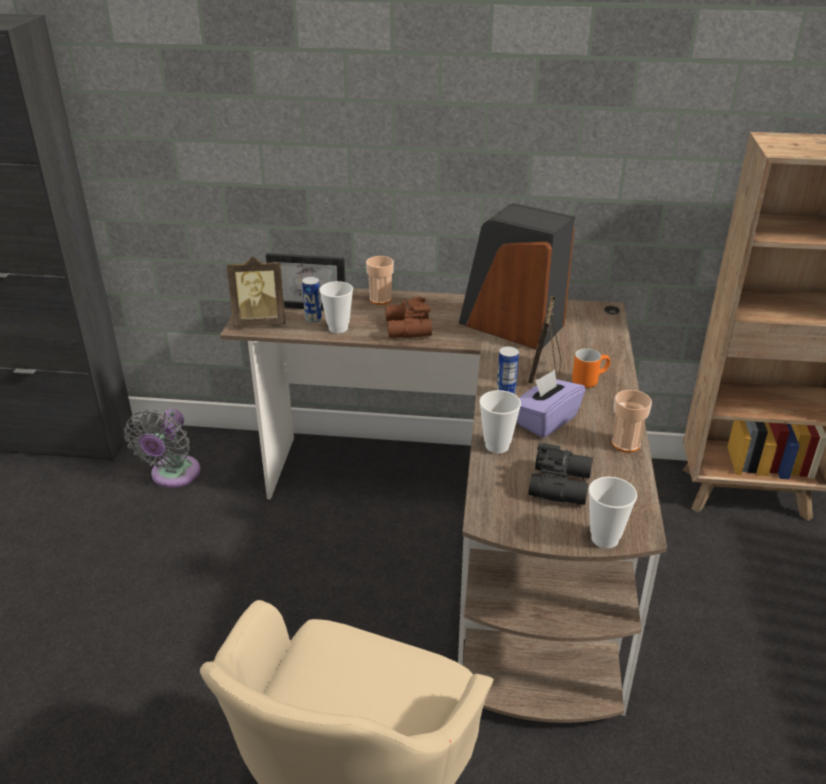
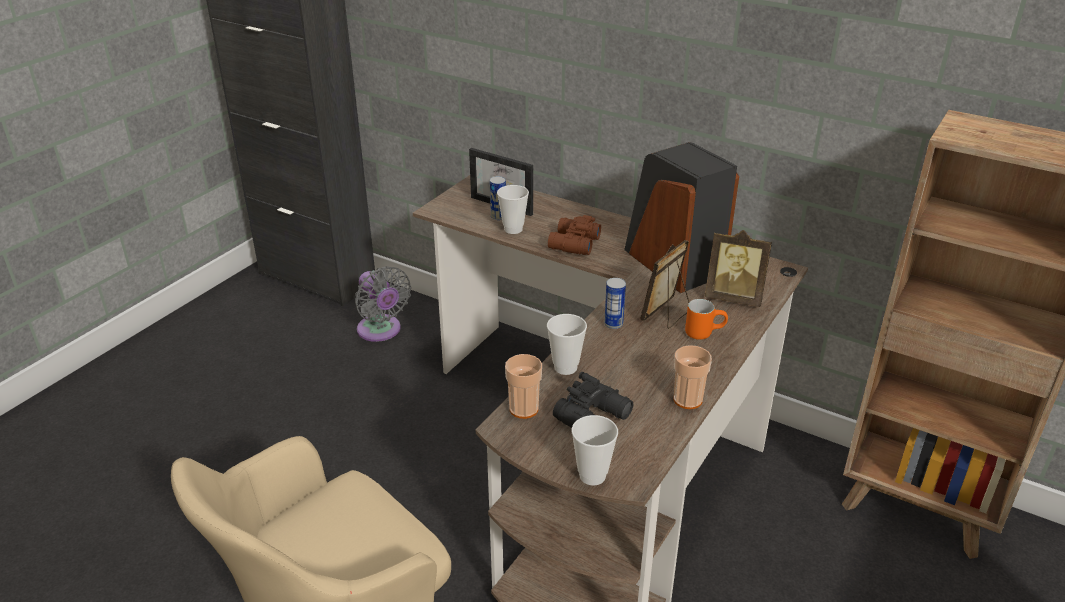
camera: 25 degrees right, 0 degrees up
grey fan [124,409,200,487] -> grey fan turned 75 degrees counterclockwise [355,266,411,342]
picture frame [227,256,285,327] -> picture frame moved to [705,230,772,307]
cup [366,256,394,305] -> cup moved to [505,354,542,419]
purple tissue box [517,370,586,438] -> none

